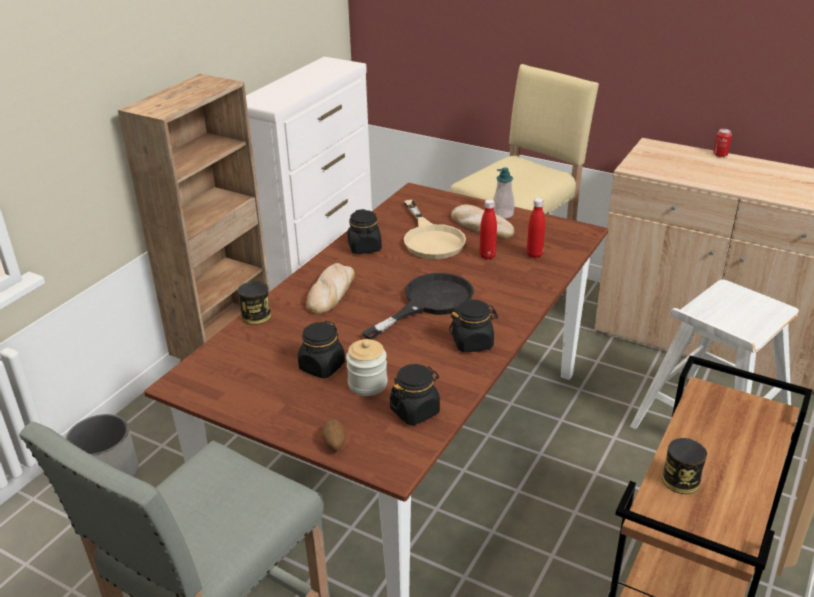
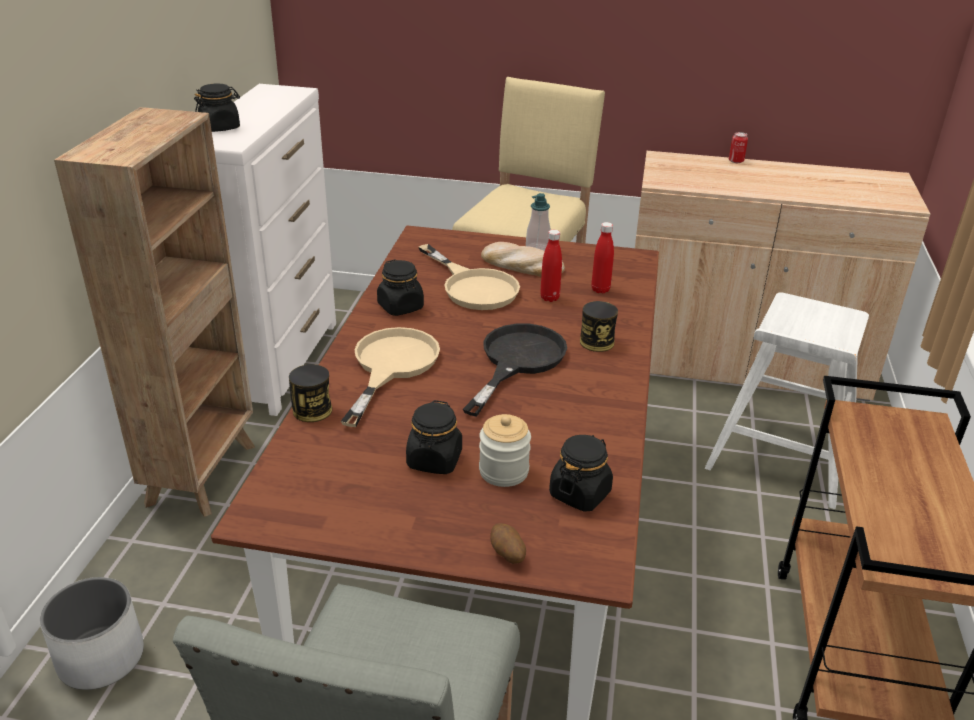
camera: 20 degrees left, 0 degrees up
bread [306,263,355,314] -> beige frying pan [341,327,440,427]
black jar [449,299,498,352] -> black jar moved to [194,83,240,132]
can [662,438,707,494] -> can moved to [580,301,618,352]

